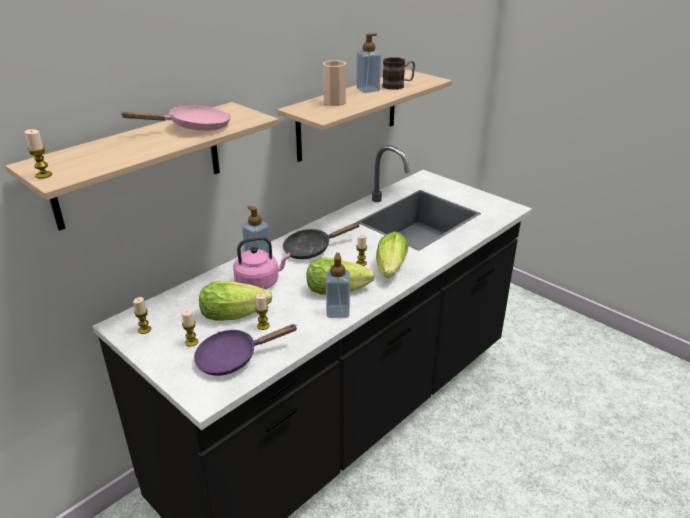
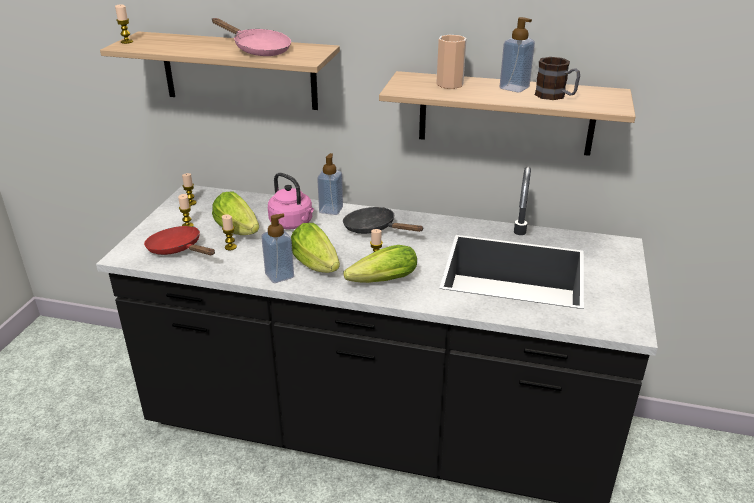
camera: 60 degrees right, 0 degrees up
purple frying pan [194,324,298,376] -> red frying pan [144,226,215,255]

